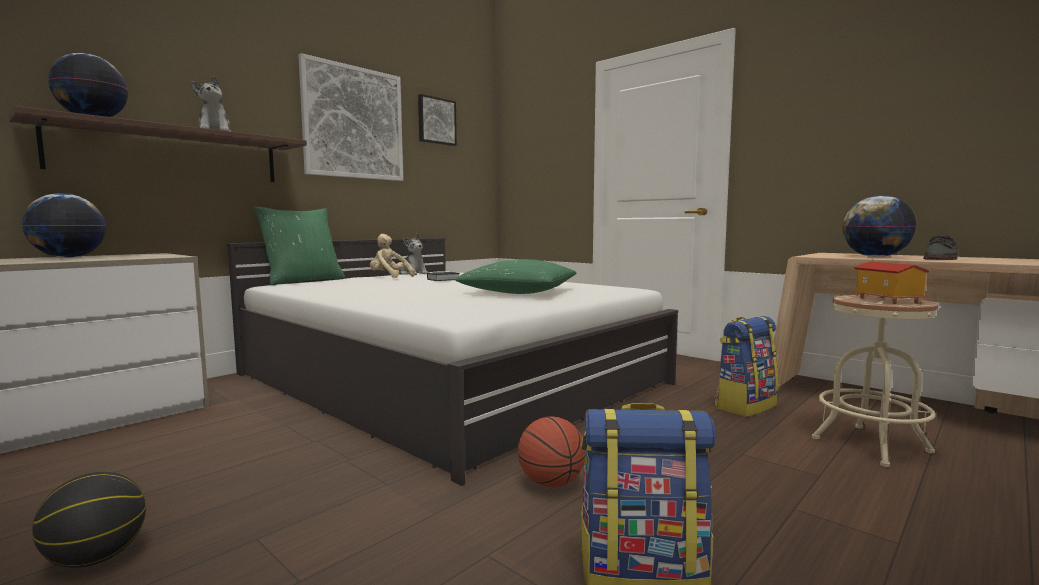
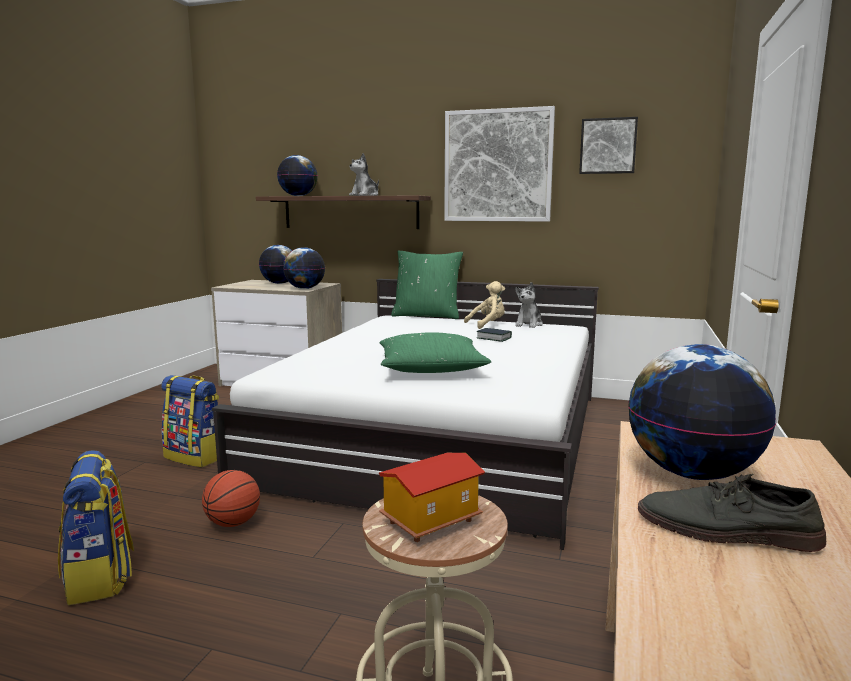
camera: 65 degrees right, 5 degrees up
basketball [32,472,146,568] -> none
beige plush toy [370,234,415,278] -> beige plush toy turned 60 degrees clockwise [464,281,505,329]
backpack [714,316,778,417] -> backpack moved to [161,375,219,467]
none -> globe [283,247,325,289]

